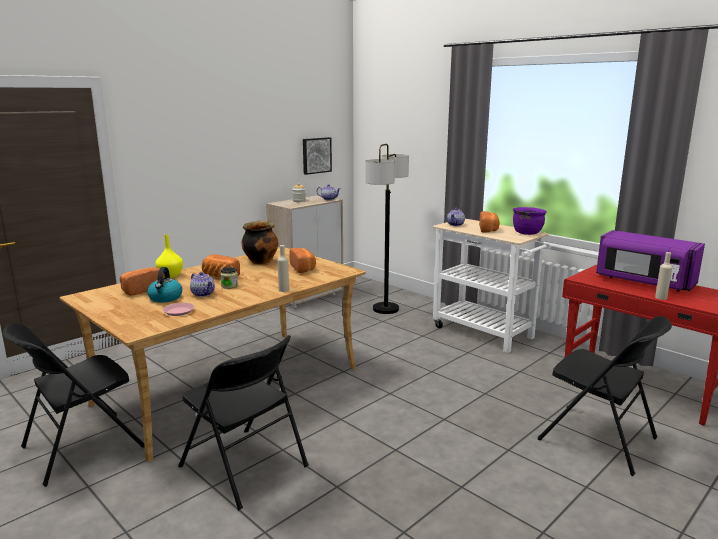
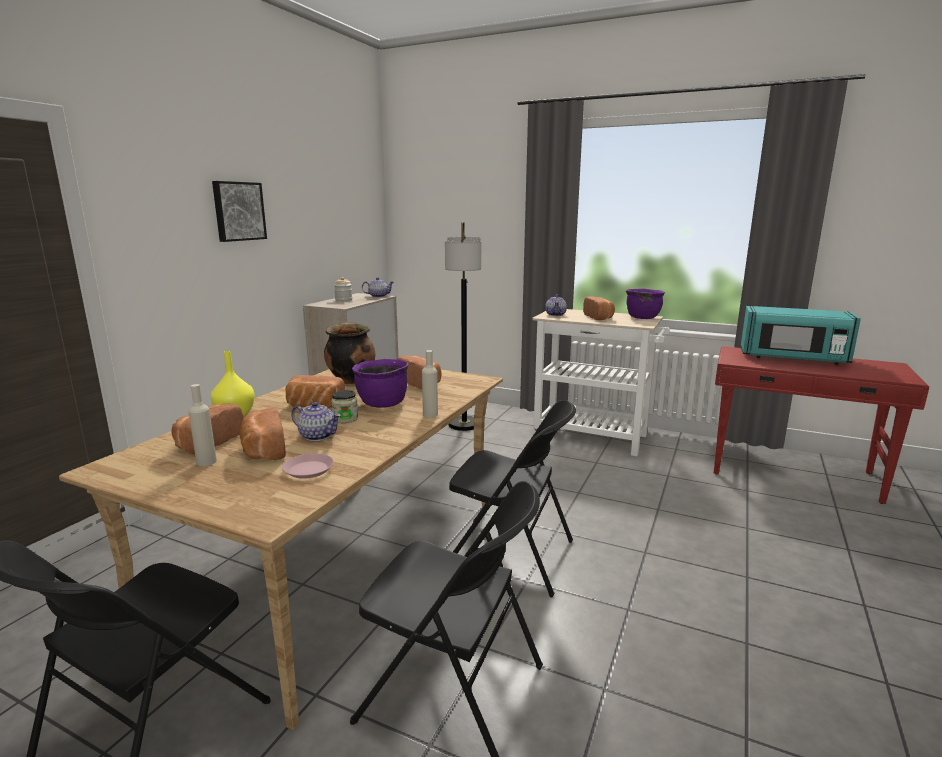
camera: 20 degrees left, 0 degrees up
kettle [147,267,183,303] -> bread [239,408,286,460]
picture [303,137,332,175] -> picture moved to [212,181,267,242]
black chair [538,316,672,476] -> black chair moved to [449,400,576,598]
purple microwave [596,230,705,292] -> turquoise microwave [741,306,861,365]
beige bottle [655,252,672,300] -> beige bottle moved to [188,384,217,466]
none -> purple cooking pot [352,359,409,408]

